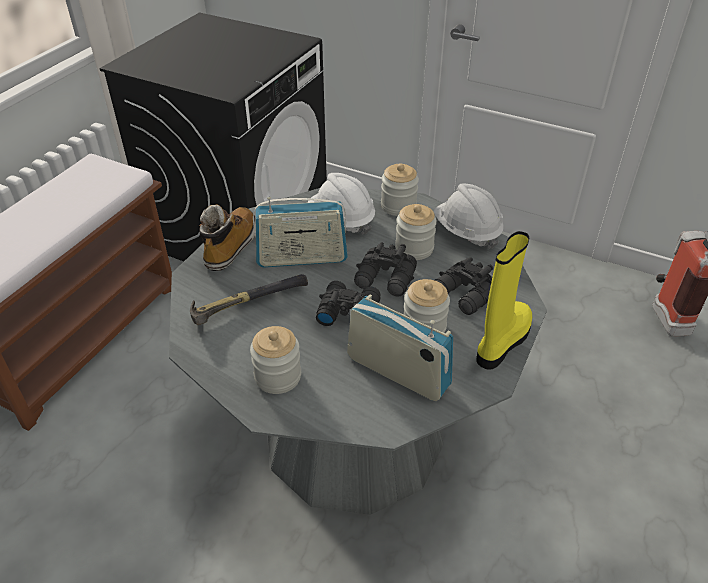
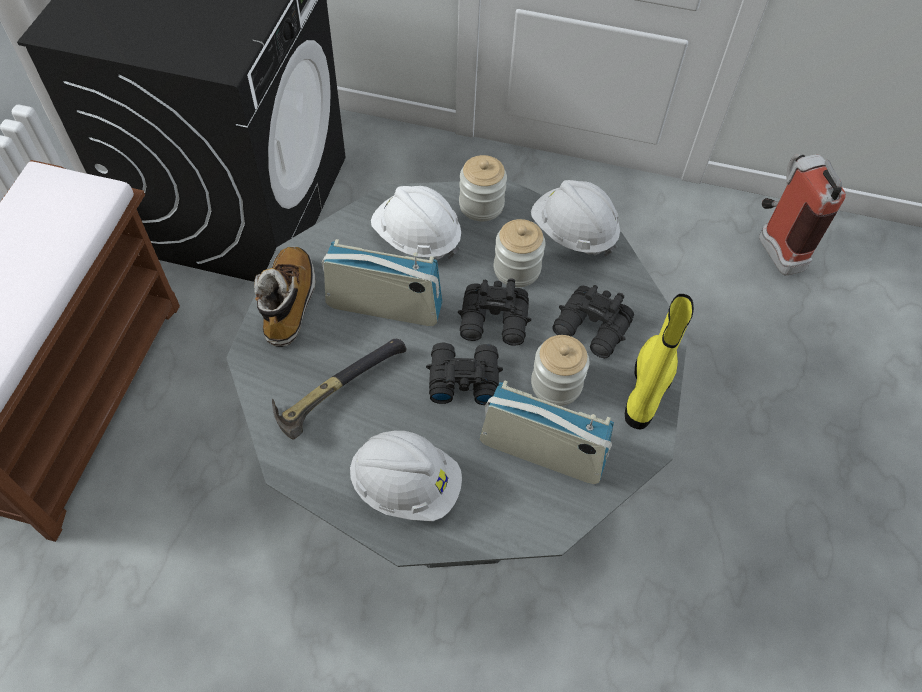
camera: 15 degrees left, 15 degrees up
jar [250,326,301,394] -> white hard hat [350,431,462,521]
radio [253,197,348,267] -> radio turned 150 degrees counterclockwise [322,239,442,326]

